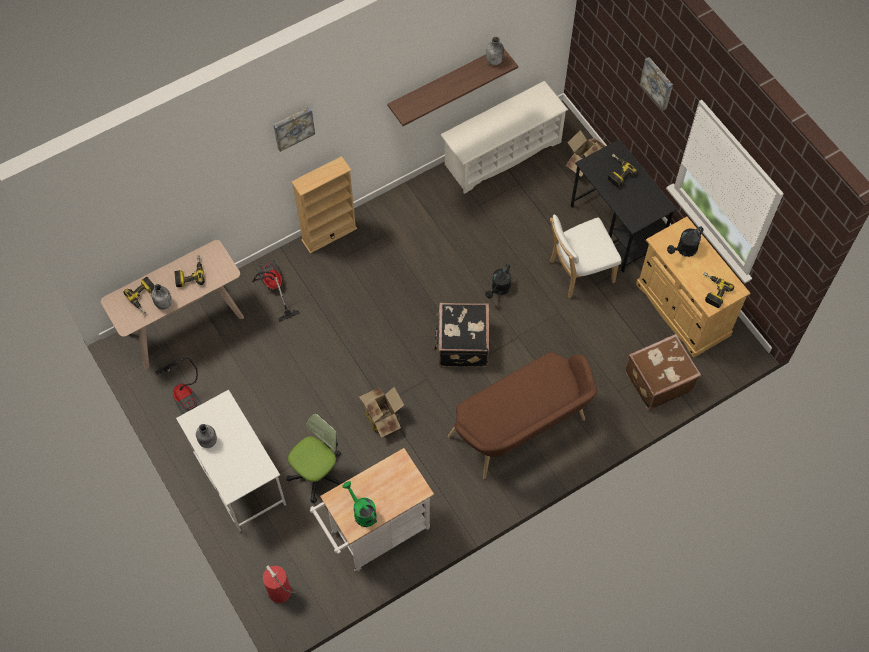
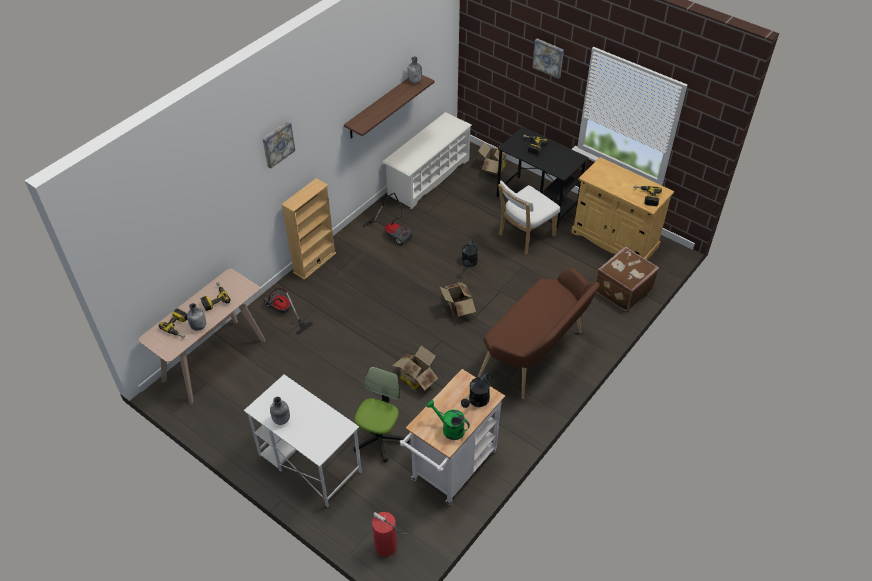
camera: 20 degrees left, 15 degrees down
vacuum cleaner [155,358,202,415] -> vacuum cleaner moved to [363,193,412,246]
black suitcase [434,303,489,367] -> cardboard box [440,282,476,317]
black watering can [667,226,704,257] -> black watering can moved to [461,373,490,408]

